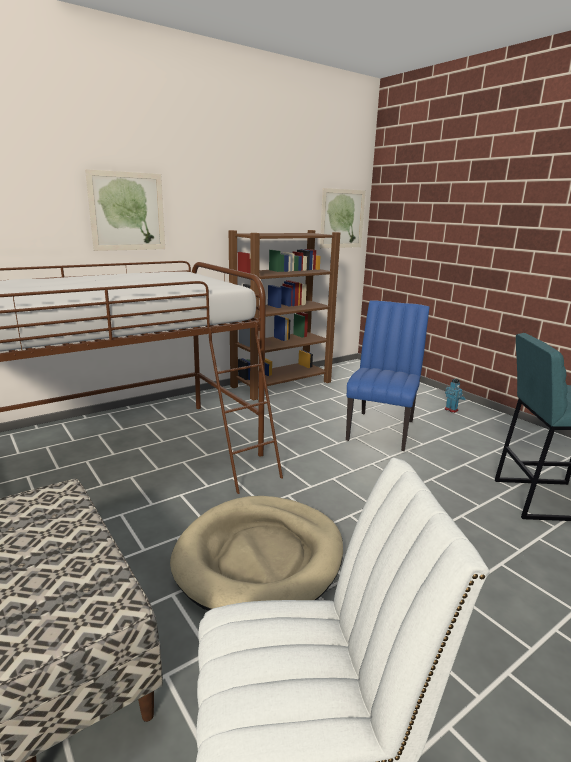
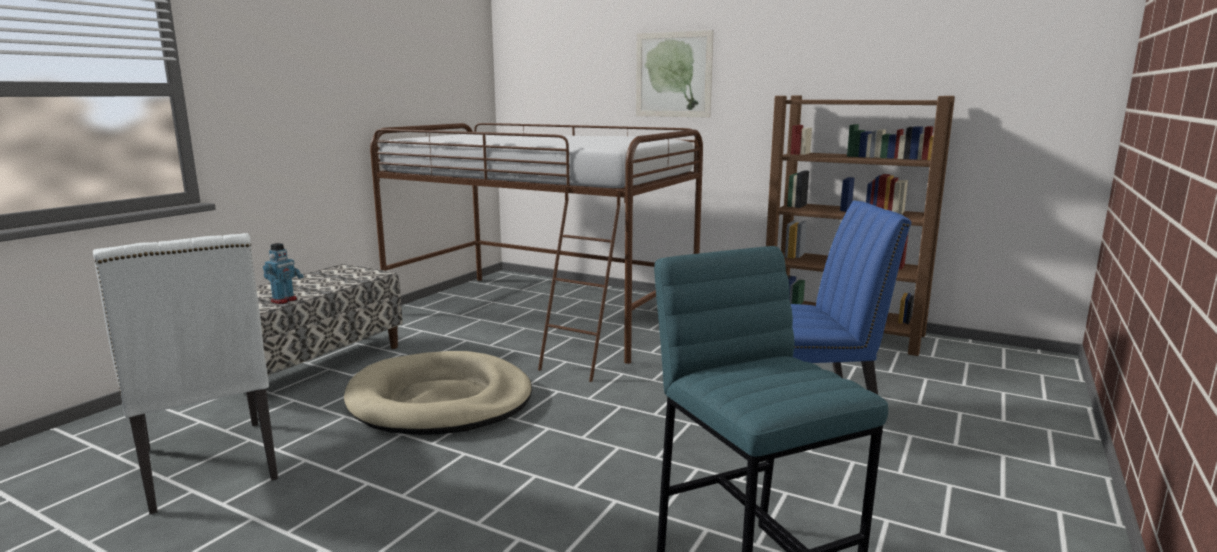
camera: 65 degrees right, 5 degrees down
picture [320,188,365,248] -> none
toy robot [445,378,466,413] -> toy robot moved to [263,243,304,304]

